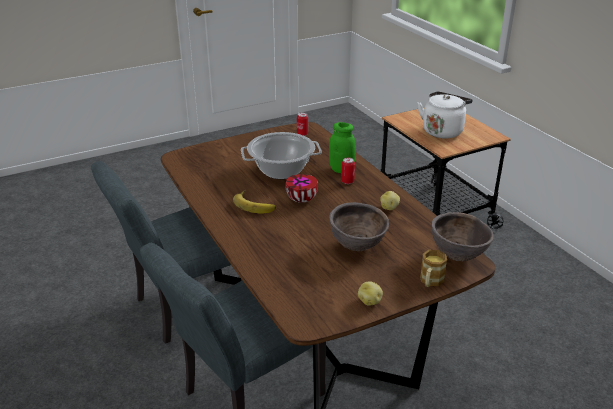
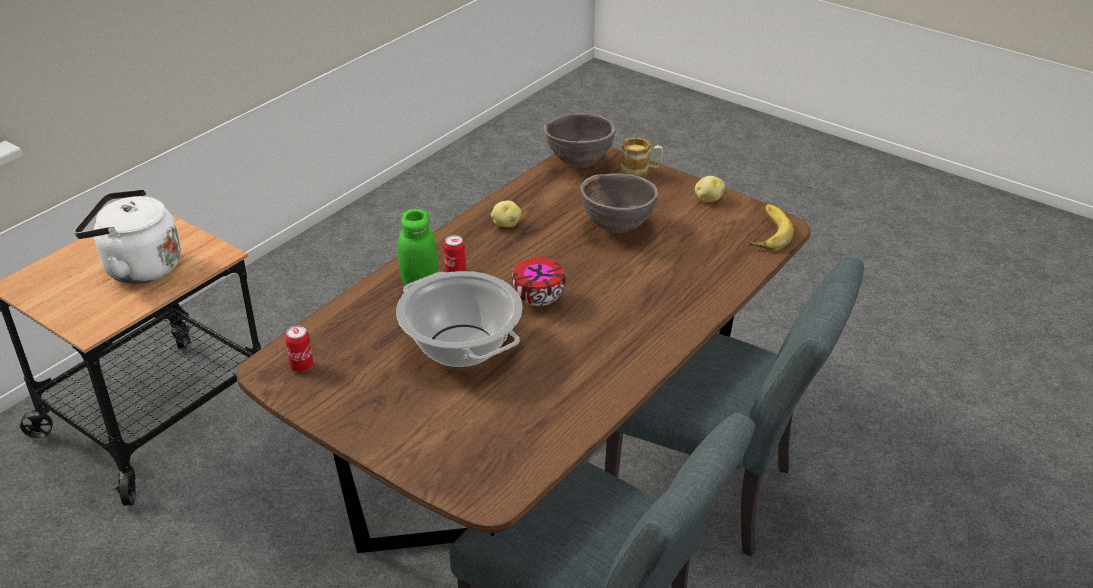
camera: 115 degrees left, 5 degrees up
banana [233,190,276,213] -> banana moved to [750,204,794,251]

